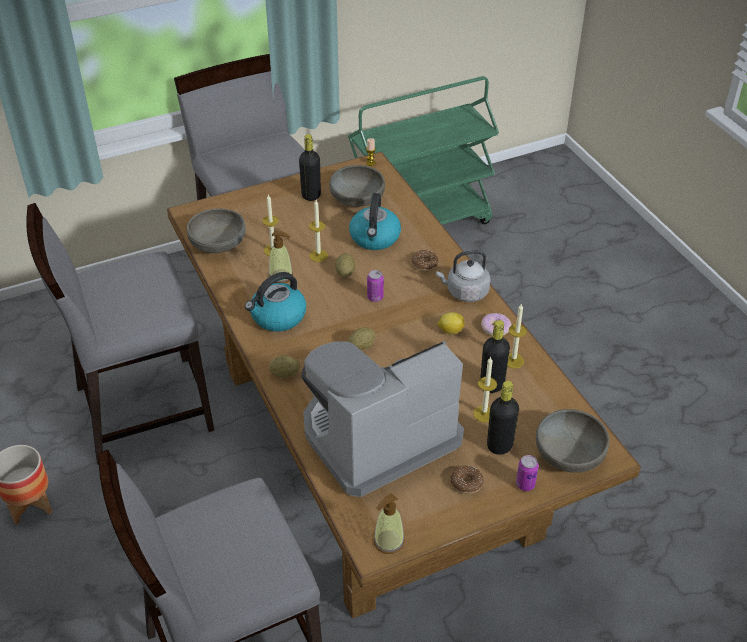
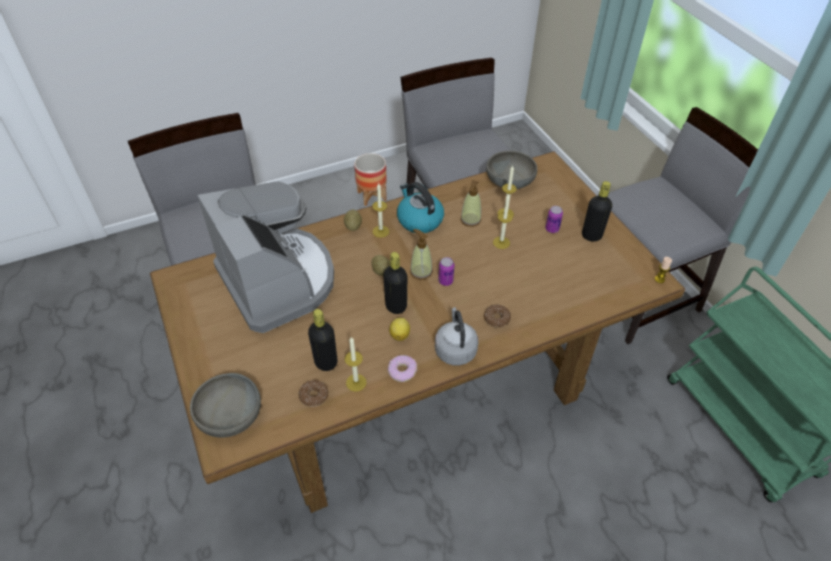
camera: 90 degrees right, 5 degrees up
grey bowl [330,165,385,207] -> none
potato [335,253,356,277] -> none
kettle [349,193,401,250] -> none
soap dispenser [374,493,405,554] -> soap dispenser moved to [410,229,433,280]
donut [450,465,484,494] -> donut moved to [299,380,329,407]
candle [473,356,497,422] -> candle moved to [372,183,389,238]
black bottle [487,381,519,455] -> black bottle moved to [383,252,407,314]
can [516,455,539,491] -> can moved to [545,206,563,233]

